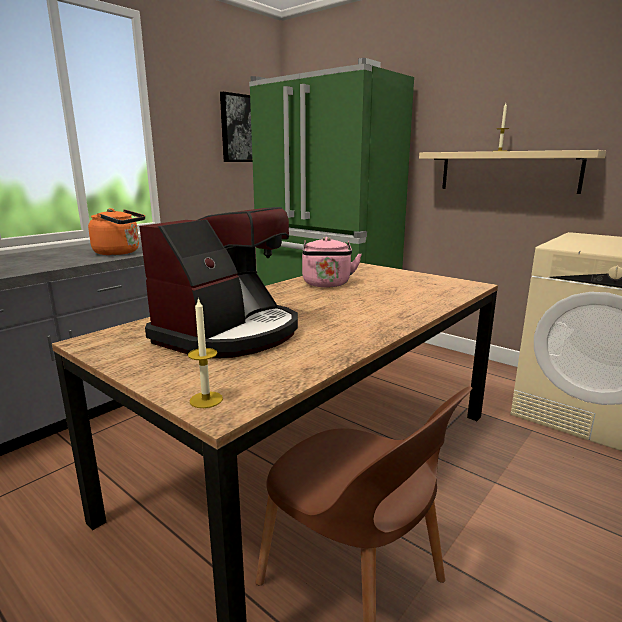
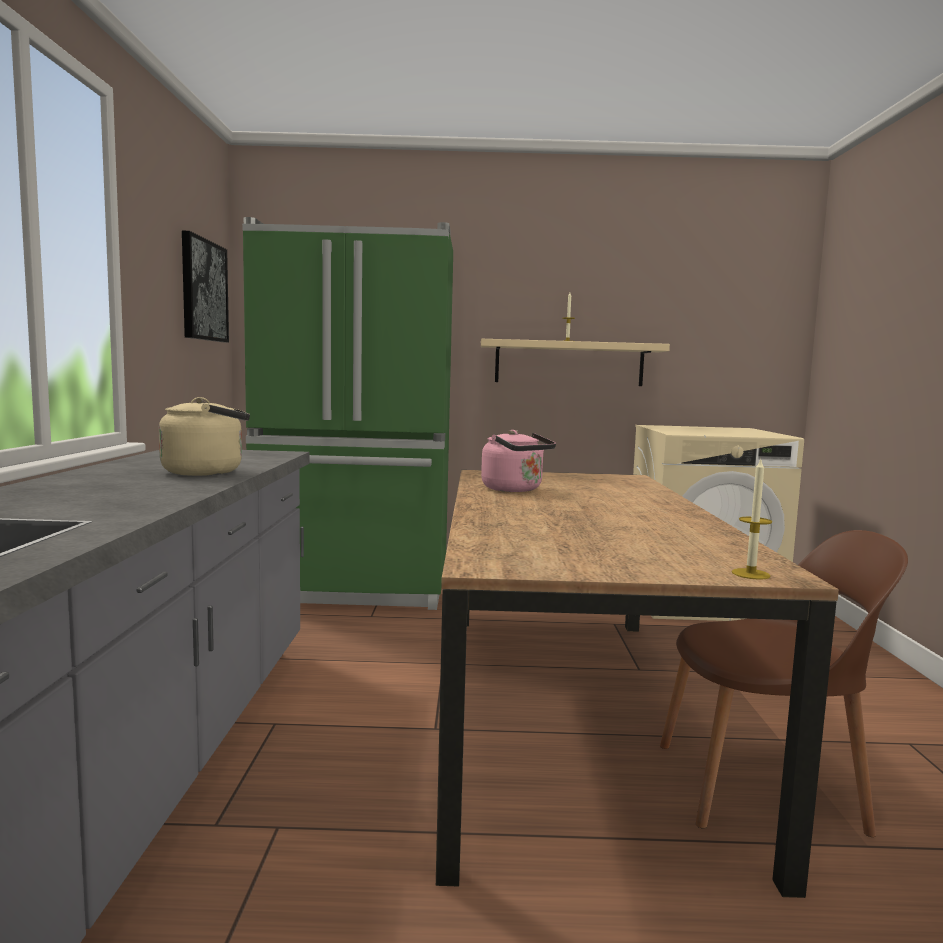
camera: 40 degrees left, 10 degrees down
orange kettle [88,208,145,255] -> beige kettle [159,397,250,476]
coffee machine [139,207,298,358] -> none

